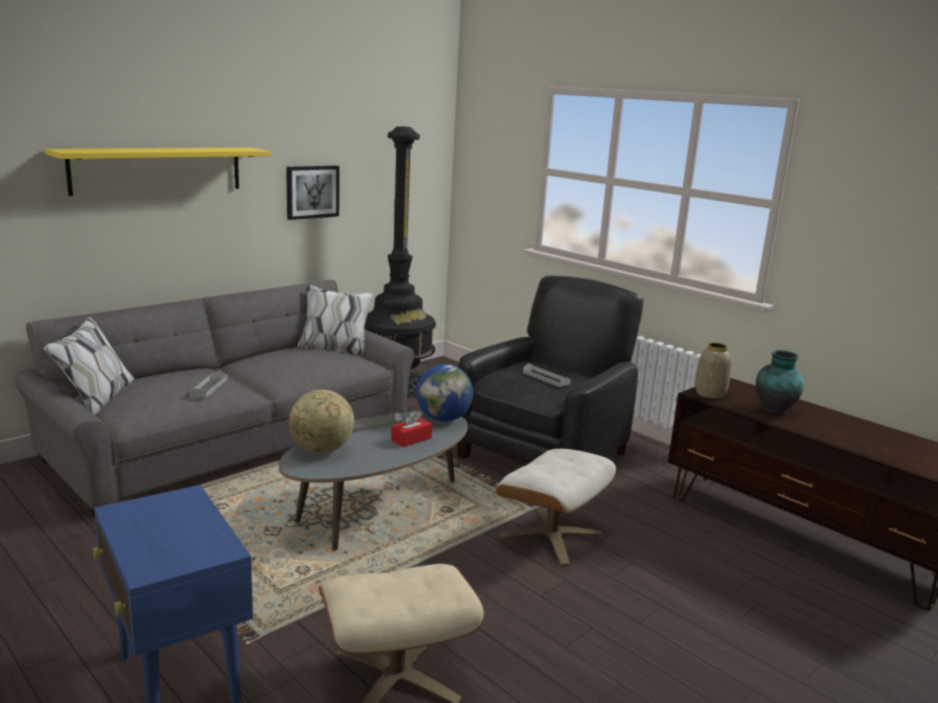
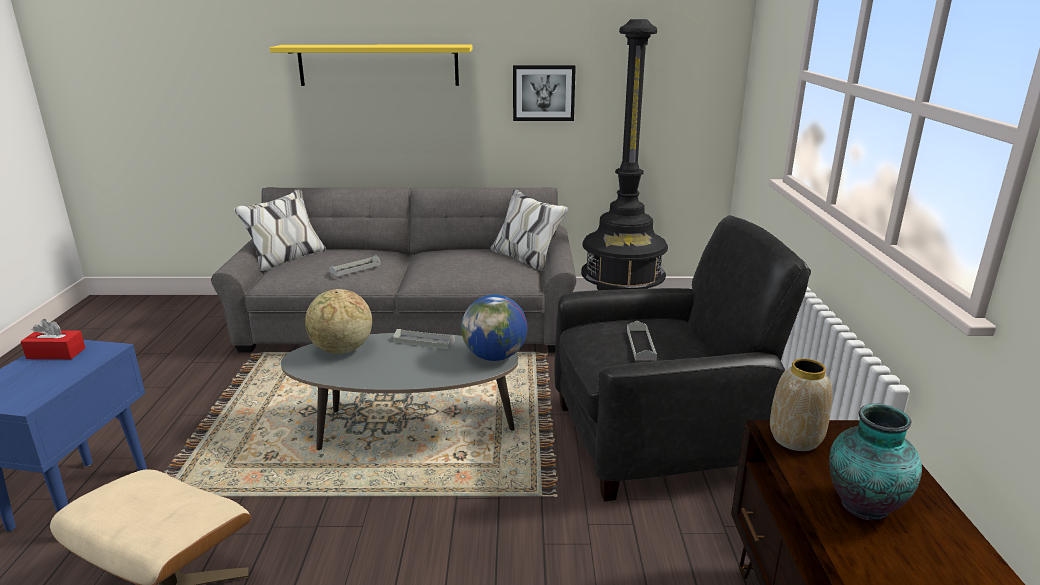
camera: 45 degrees right, 5 degrees up
red tissue box [391,411,432,447] -> red tissue box moved to [21,319,85,359]
beige ottoman [496,449,616,566] -> none

